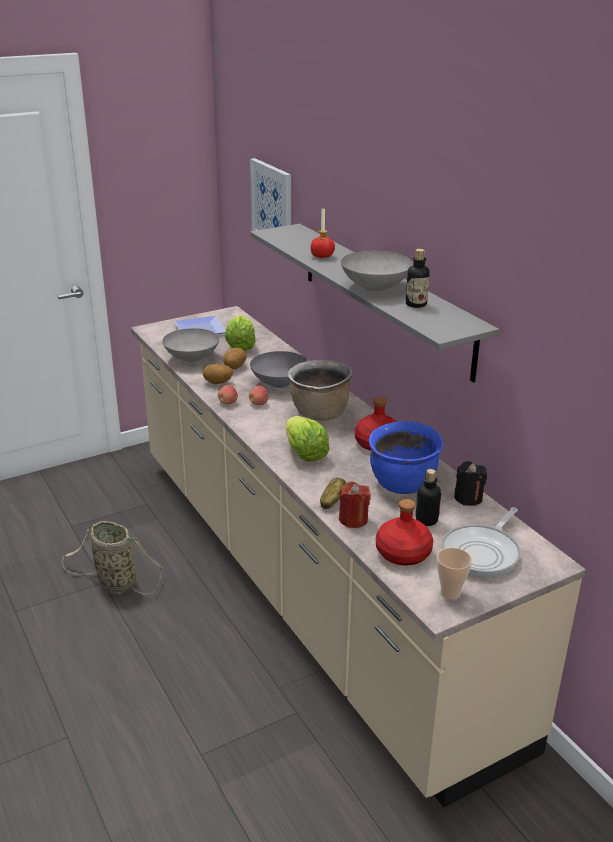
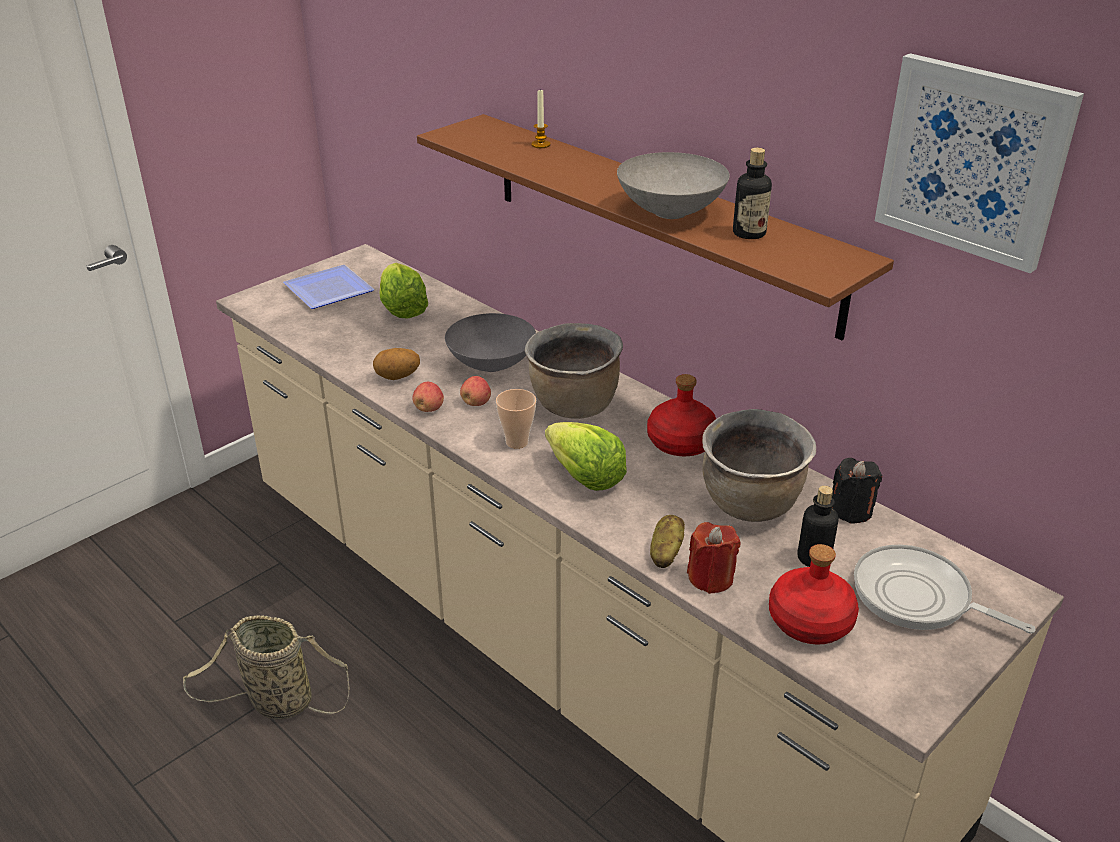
camera: 15 degrees left, 5 degrees up
grey bowl [162,328,219,363] -> none
potato [223,347,246,369] -> none
picture [250,158,291,231] -> picture moved to [875,53,1084,273]
grey shelf [250,224,499,383] -> brown shelf [417,114,894,340]
tomato [311,236,335,258] -> none
blue cooking pot [369,422,443,494] -> brown cooking pot [702,409,816,522]
cup [437,548,472,599] -> cup moved to [496,389,536,449]
frying pan [442,507,521,578] -> frying pan turned 105 degrees clockwise [854,545,1036,634]

